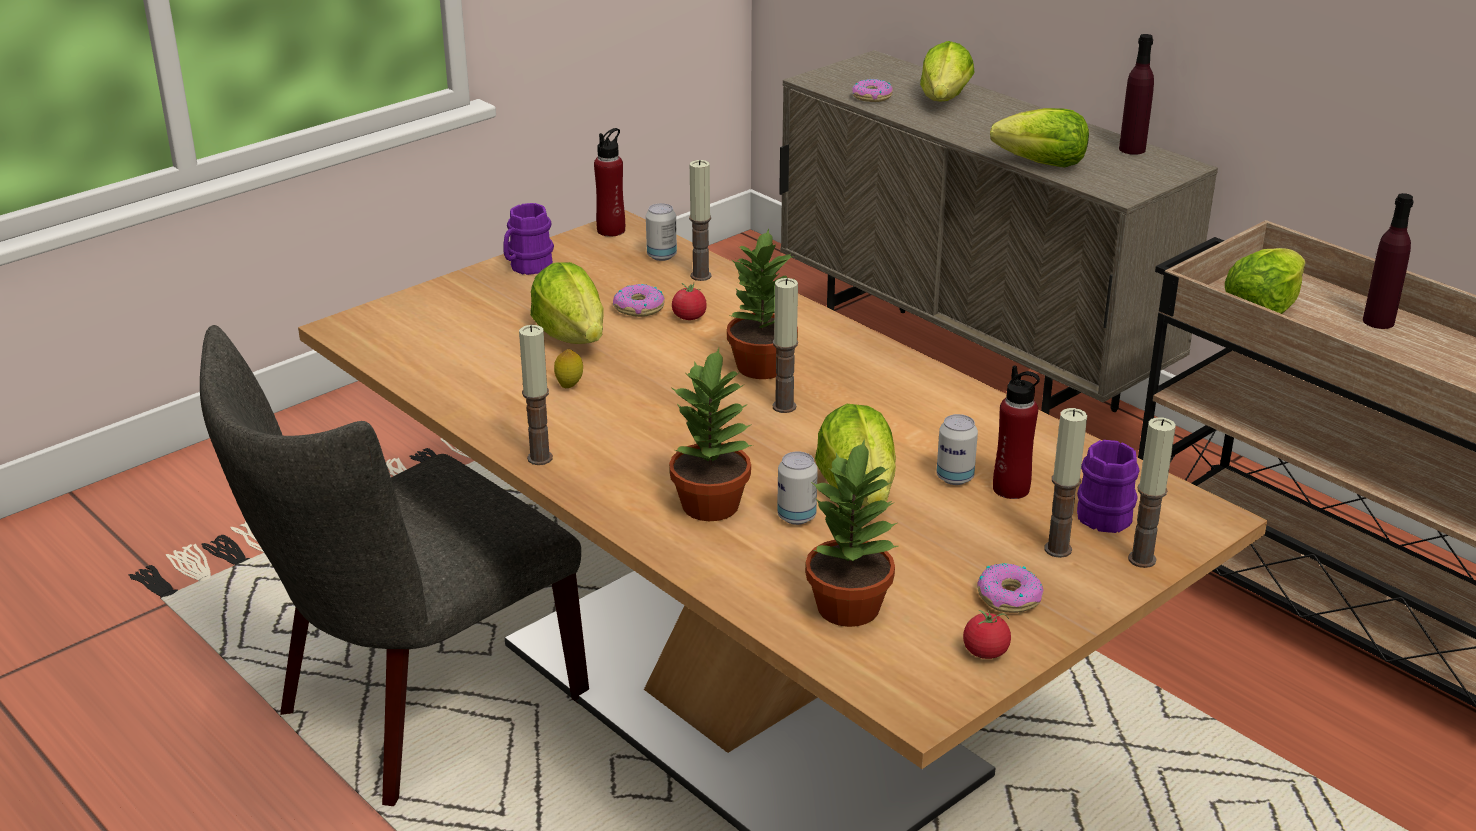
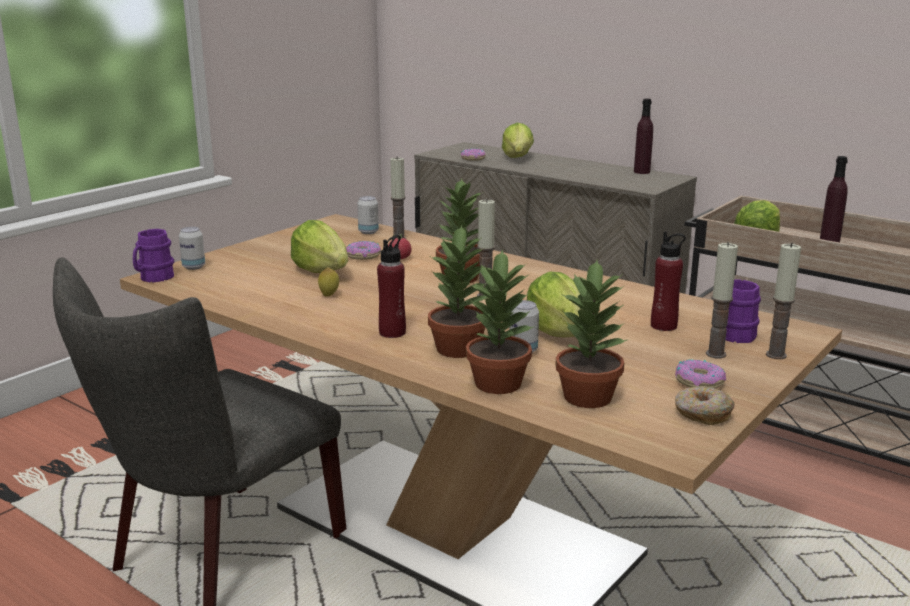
camera: 10 degrees left, 10 degrees down
purple mug [503,203,554,275] -> purple mug moved to [133,229,174,282]
candle [519,325,553,465] -> none
red bottle [594,128,625,237] -> red bottle moved to [377,235,406,338]
can [936,414,978,485] -> can moved to [179,227,205,270]
tomato [963,610,1011,659] -> donut [675,387,735,425]
lettuce [990,108,1089,168] -> none
none -> potted plant [466,249,535,394]

